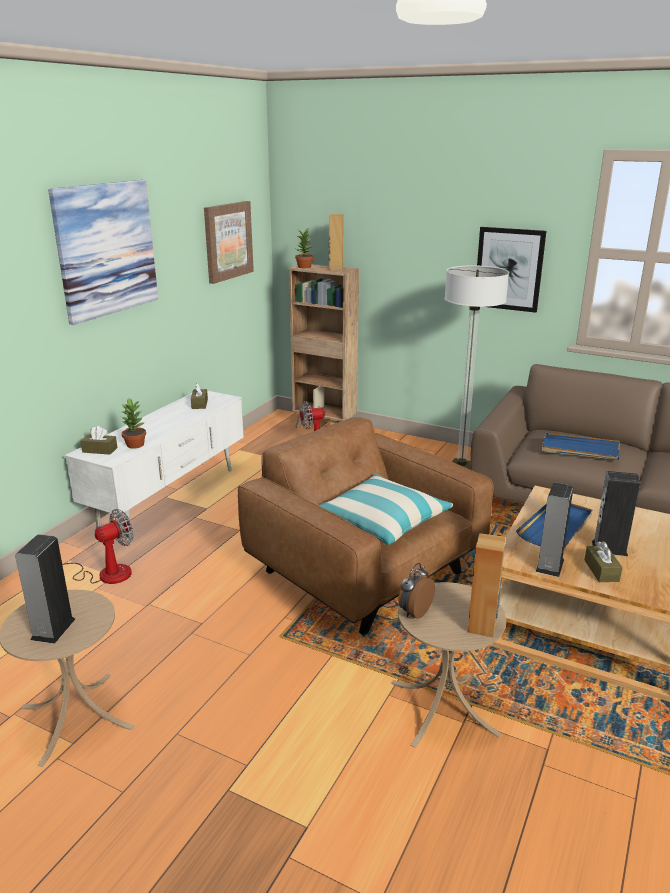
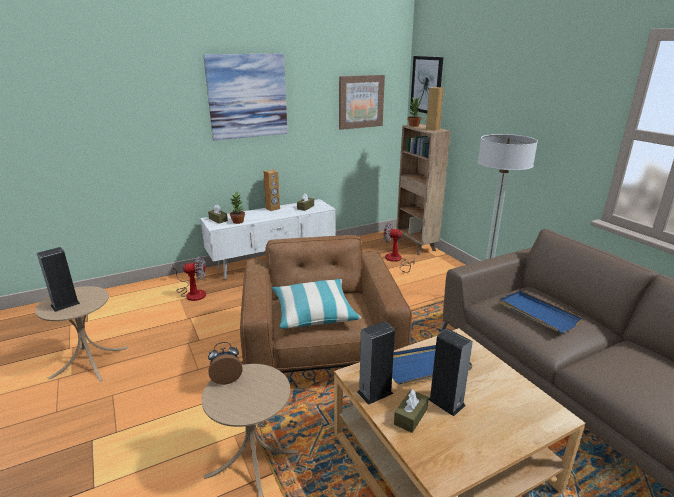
camera: 35 degrees right, 0 degrees up
brown speaker [468,533,506,637] -> brown speaker moved to [263,169,280,211]
picture [477,227,546,313] -> picture moved to [410,56,443,113]

